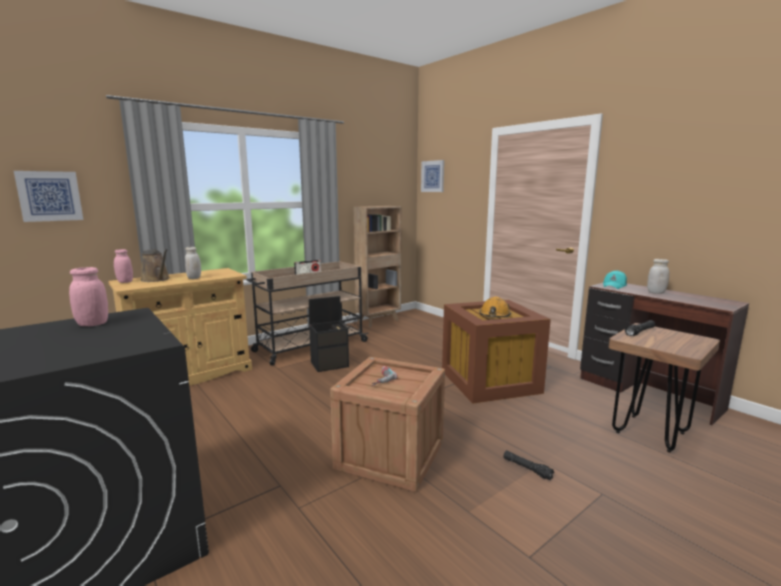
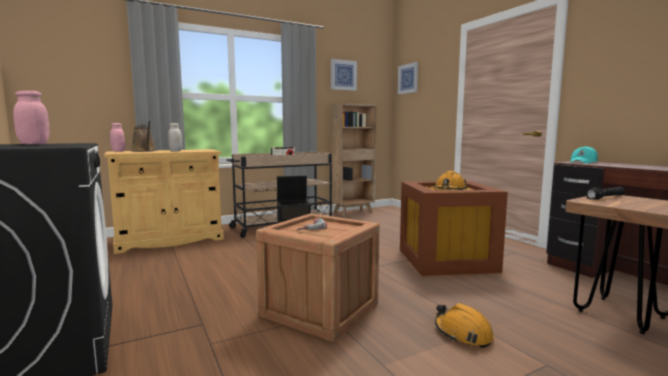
camera: 10 degrees right, 5 degrees down
picture [14,171,83,222] -> picture moved to [331,59,357,91]
black flashlight [503,450,554,481] -> orange hard hat [435,303,494,348]
white jar [647,259,669,294] -> none

